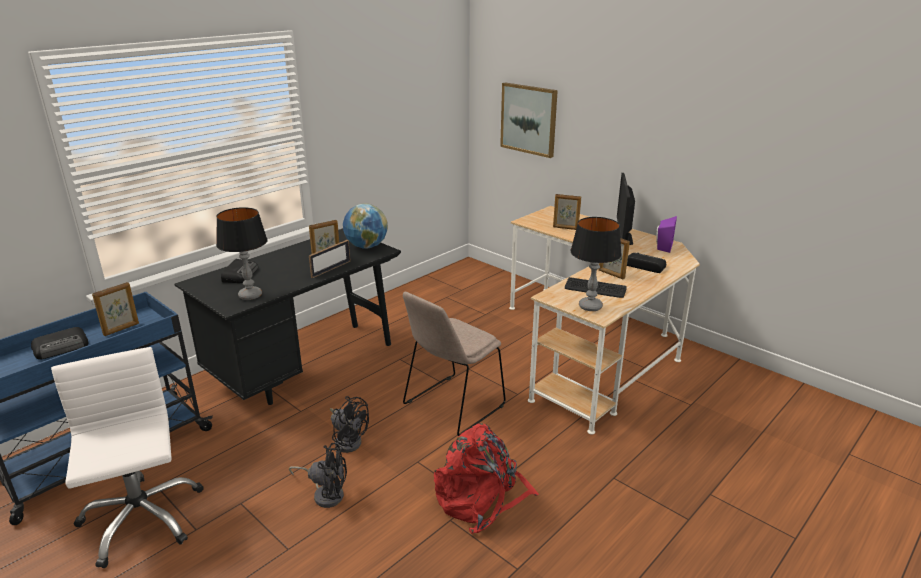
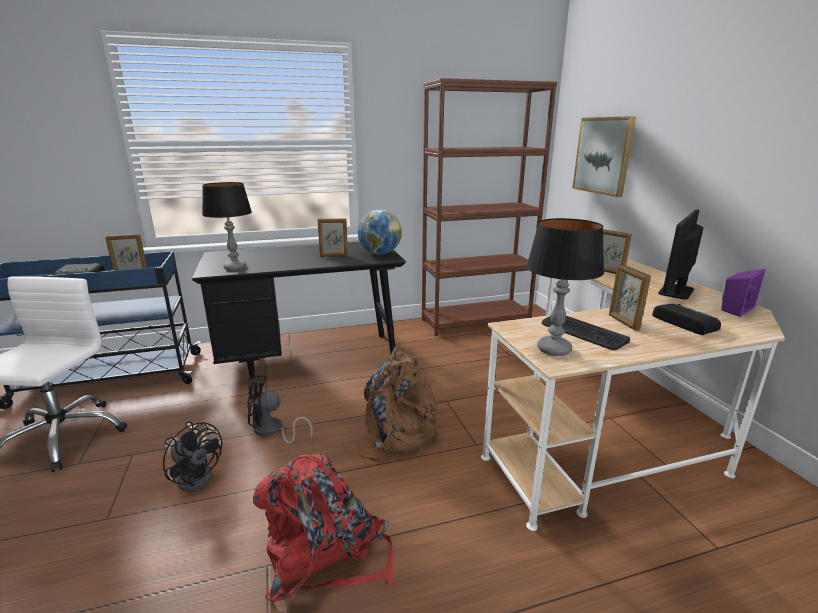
camera: 30 degrees right, 5 degrees down
radio [221,259,258,283] -> none
picture frame [309,240,351,278] -> none
black fan [330,396,369,453] -> black fan turned 105 degrees clockwise [247,376,313,444]
beige chair [403,292,506,436] -> brown backpack [345,347,439,462]
none -> brown bookcase [422,78,557,336]

